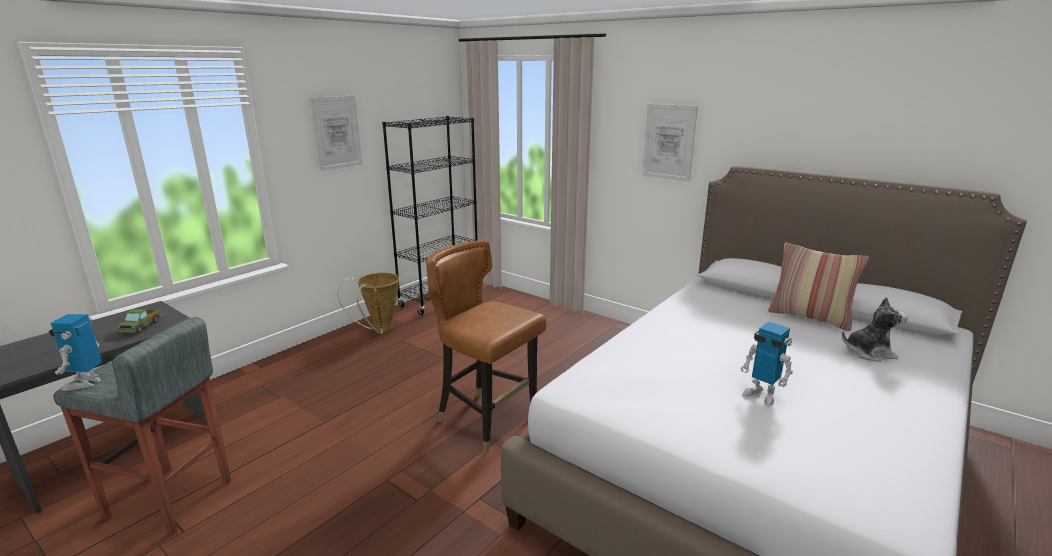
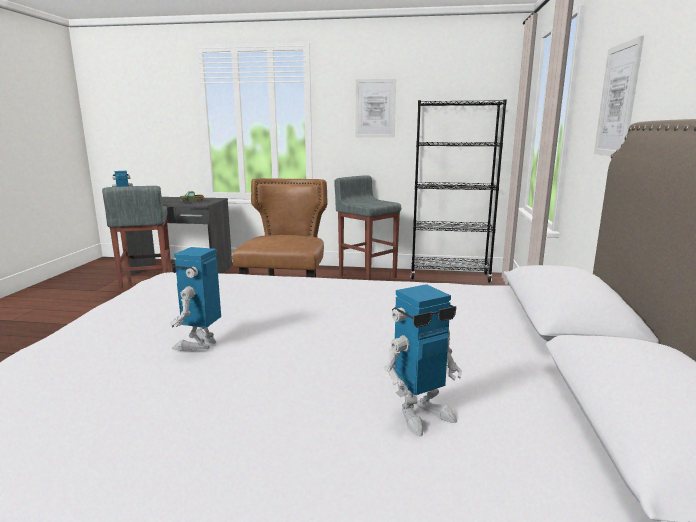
camera: 60 degrees right, 5 degrees down
basket [338,272,399,334] -> grey stool [334,175,401,280]
pillow [768,243,869,331] -> none
plush toy [842,297,908,362] -> toy robot [384,284,462,436]

